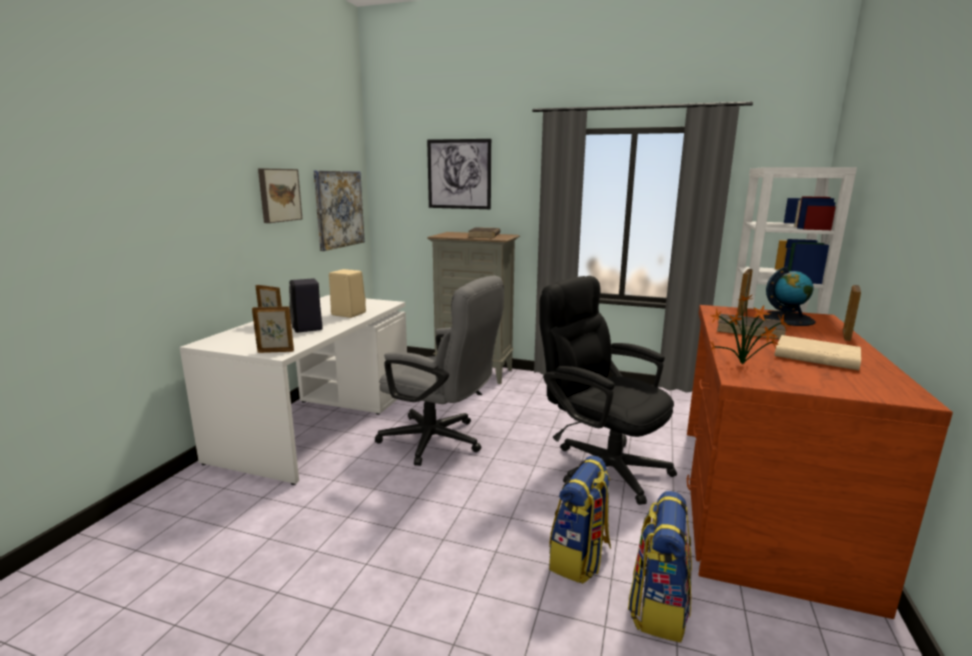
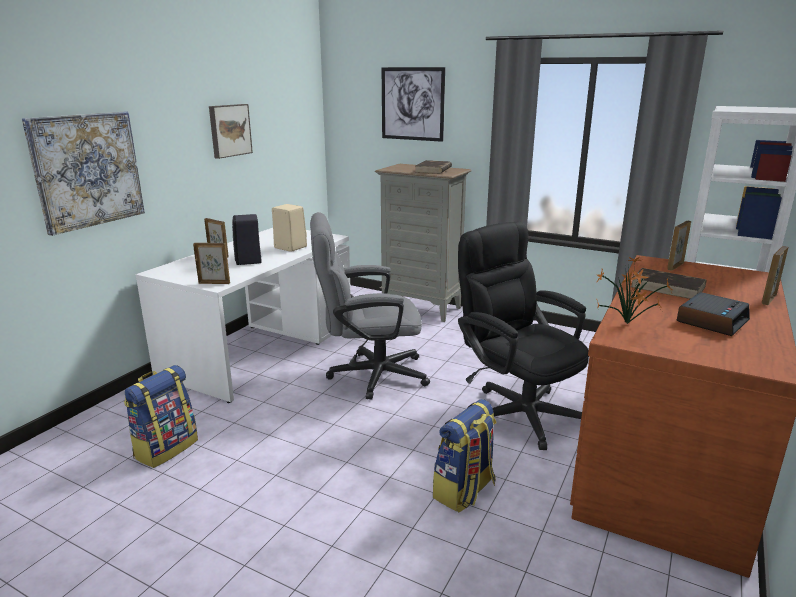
camera: 10 degrees right, 5 degrees up
picture [314,170,365,251] -> picture moved to [22,112,145,236]
grey office chair [375,276,504,466] -> grey office chair turned 135 degrees clockwise [310,212,430,400]
backpack [628,491,692,643] -> backpack moved to [124,365,198,468]
globe [763,266,816,326] -> none
beige book [774,335,861,370] -> alarm clock [677,292,750,336]

